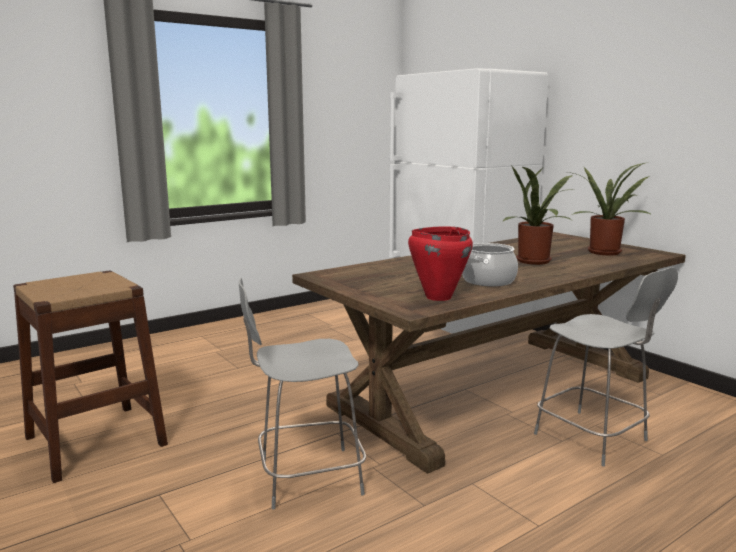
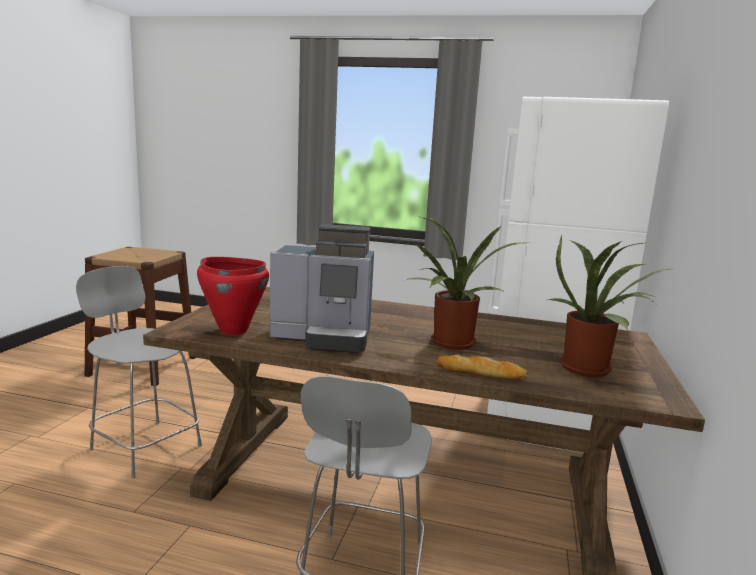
camera: 50 degrees right, 0 degrees up
cooking pot [462,243,518,286] -> coffee machine [270,224,374,353]
none -> bread [437,355,528,380]

